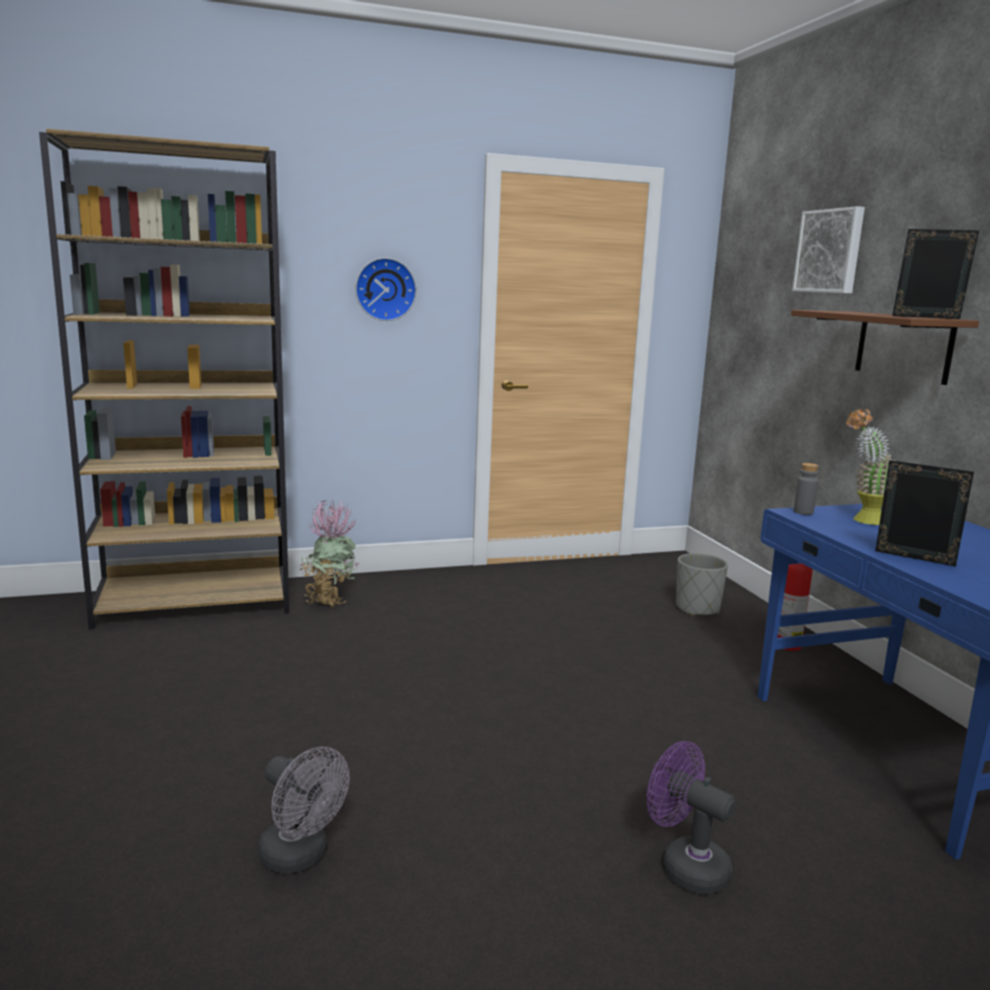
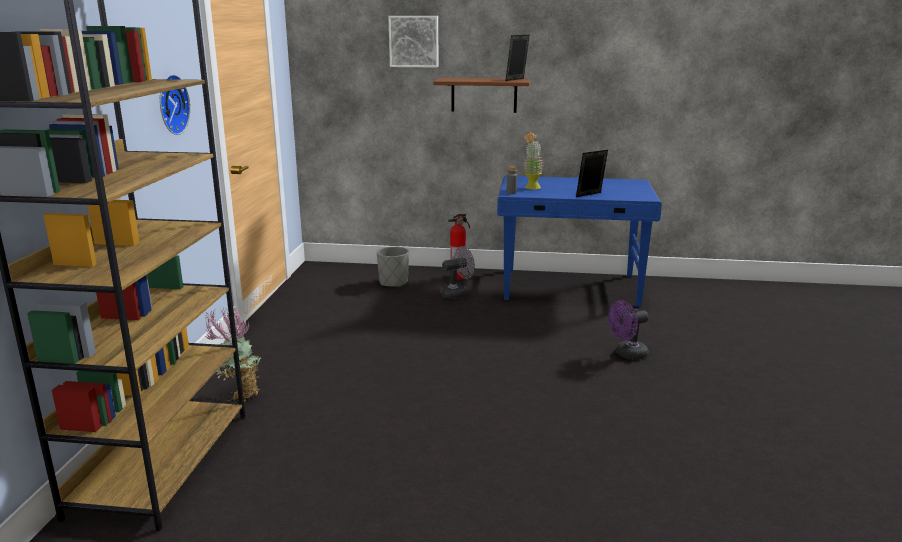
camera: 65 degrees left, 5 degrees up
grey fan [258,747,350,874] -> grey fan moved to [441,246,475,299]

